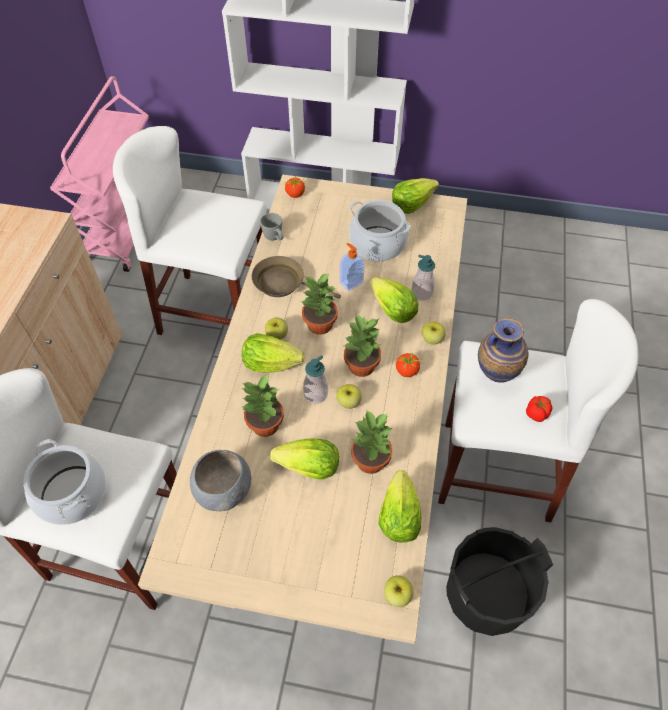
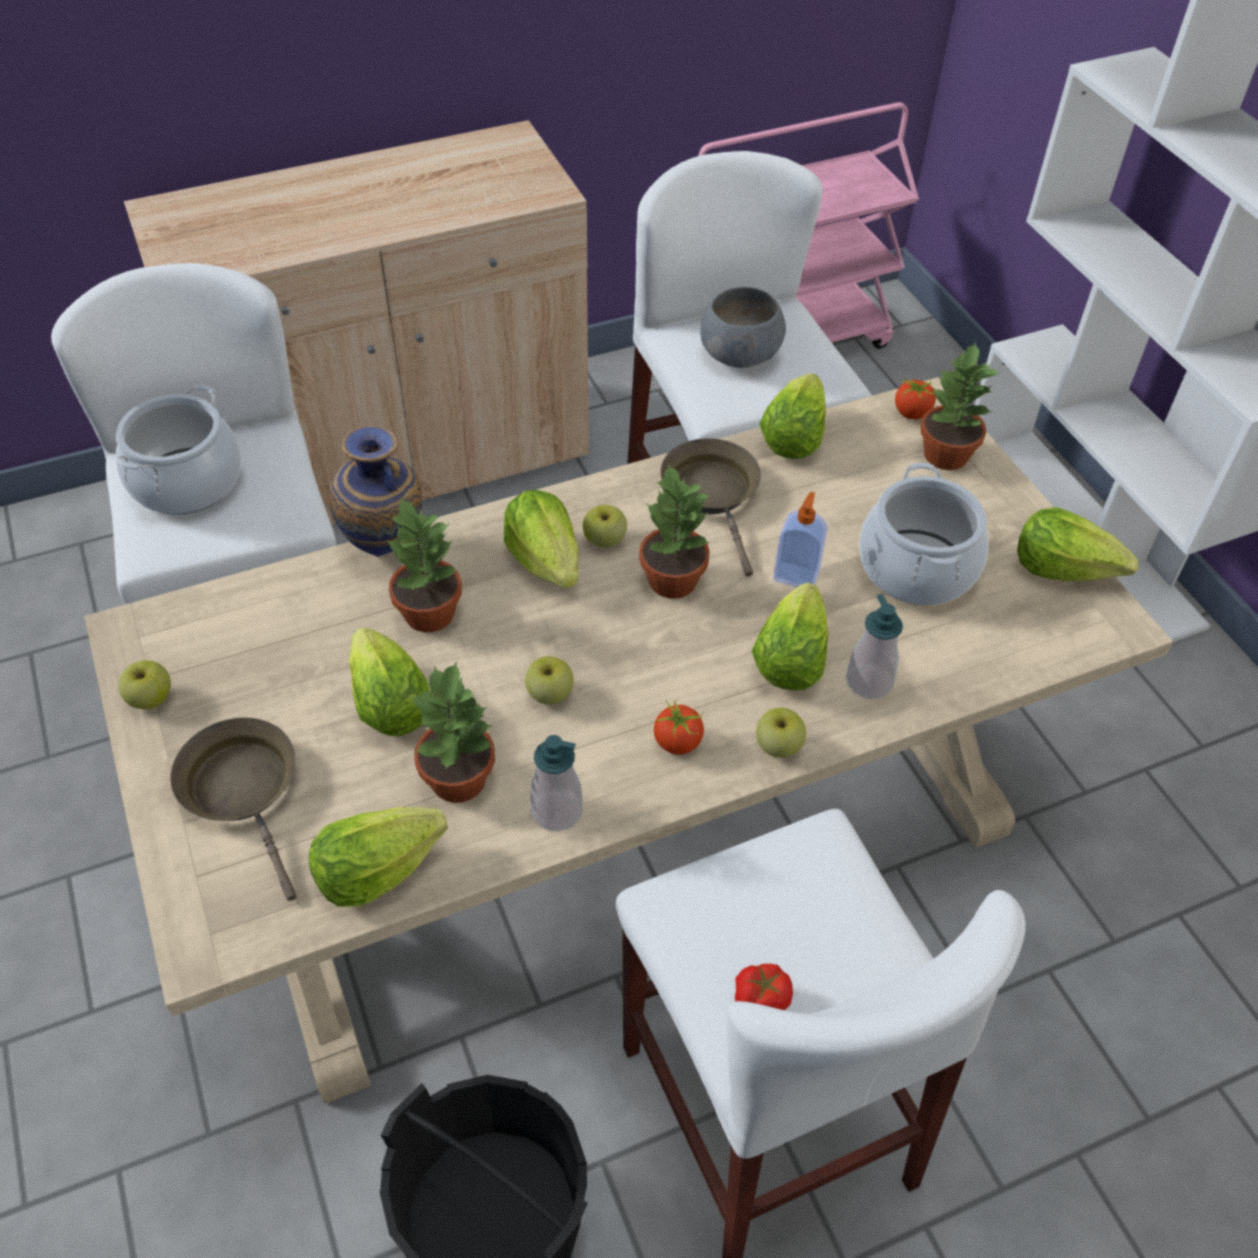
camera: 55 degrees right, 5 degrees down
grey bowl [190,450,251,511] -> grey bowl moved to [700,287,786,368]
grey mug [260,213,283,241] -> lettuce [759,373,826,459]
soap dispenser [303,355,328,404] -> soap dispenser moved to [530,735,583,831]
potted plant [344,315,381,377] -> potted plant moved to [920,342,999,470]
apple [384,575,414,607] -> apple moved to [118,660,171,709]
vase [478,318,528,383] -> vase moved to [328,425,422,557]
none -> brown frying pan [170,718,296,901]

